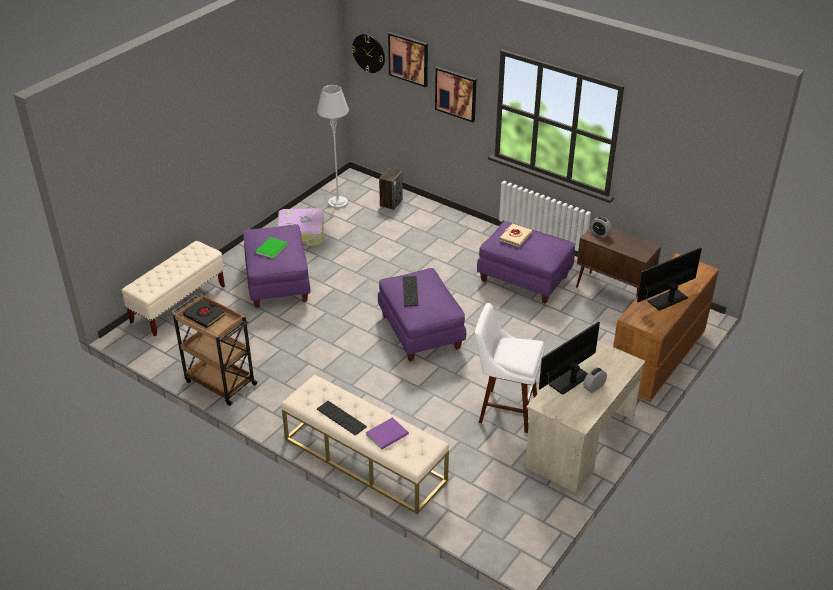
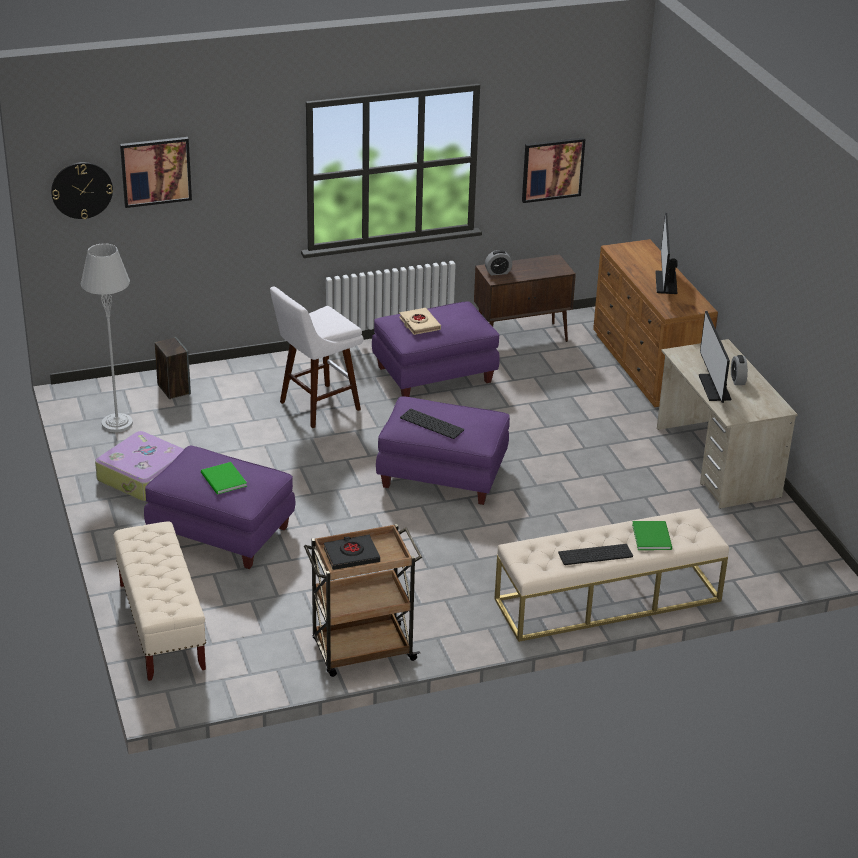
camera: 55 degrees left, 5 degrees down
purple book [366,417,409,450] -> green book [632,521,672,550]
picture [435,67,476,122] -> picture moved to [522,137,585,203]
white stool [475,303,545,433] -> white stool moved to [270,287,363,428]

